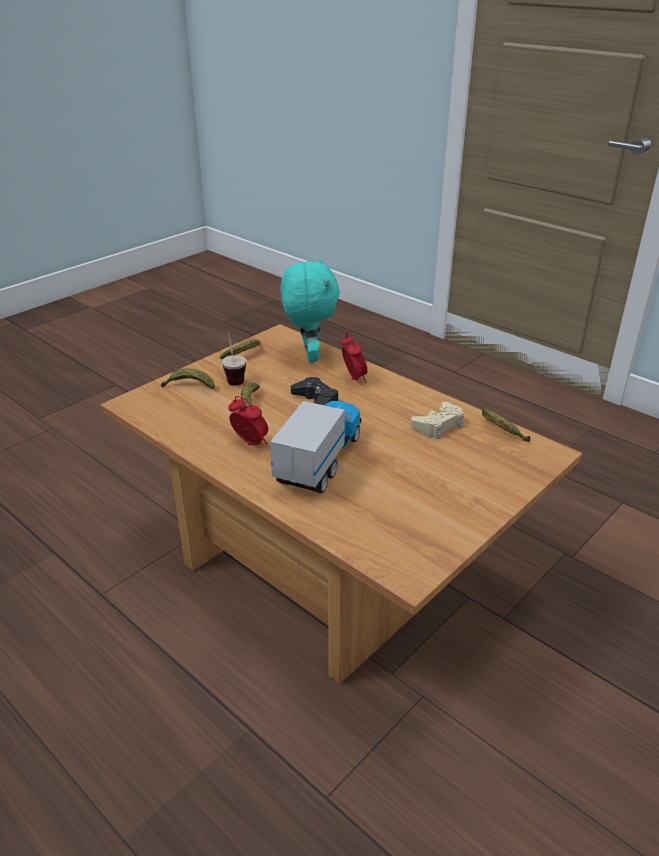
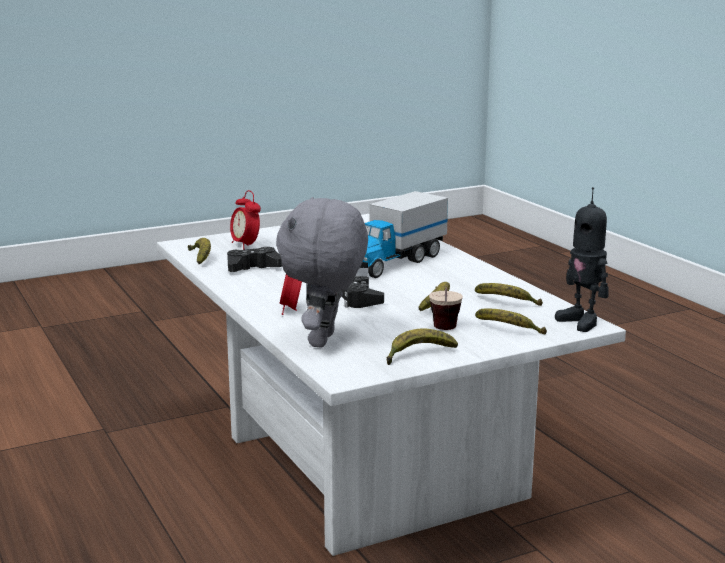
camera: 160 degrees left, 15 degrees down
brown coffee table [100,324,582,684] -> white coffee table [157,214,626,556]
alarm clock [228,396,268,446] -> alarm clock moved to [230,190,261,250]
turquoise plush toy [280,259,340,362] -> grey plush toy [276,197,368,348]
beige game controller [410,402,464,439] -> black game controller [227,247,283,272]
none -> banana [475,283,543,306]
none -> toy robot [555,187,609,332]

